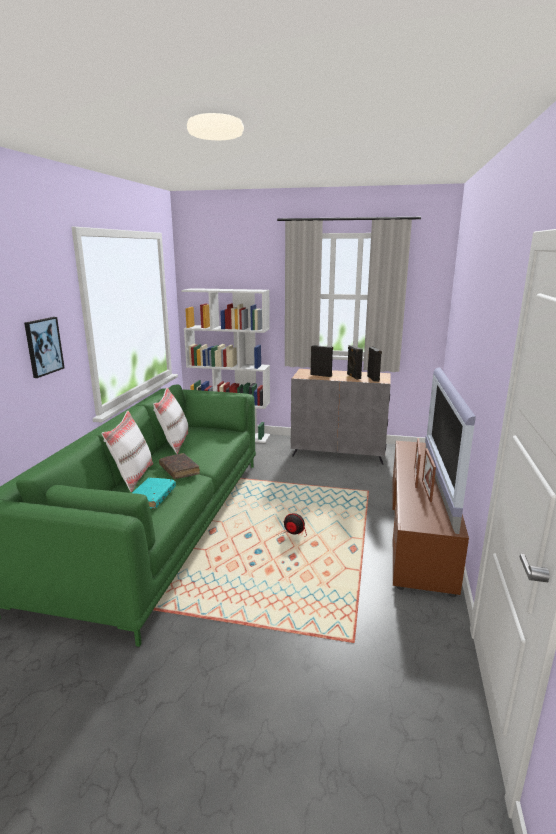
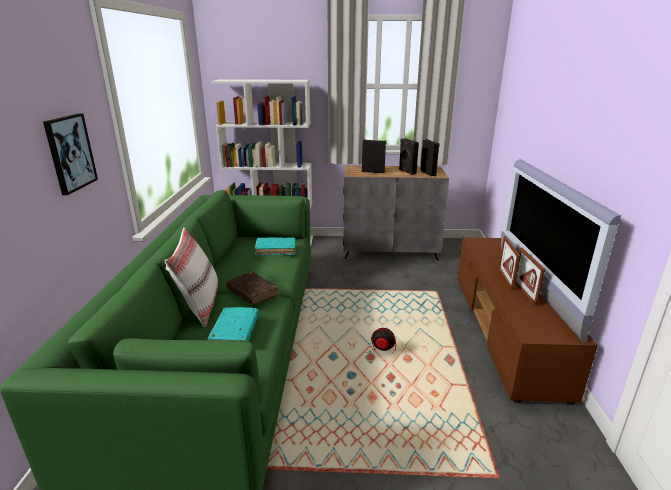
camera: 10 degrees left, 5 degrees up
white pillow [153,387,188,454] -> none
none -> turquoise book [255,238,295,256]

